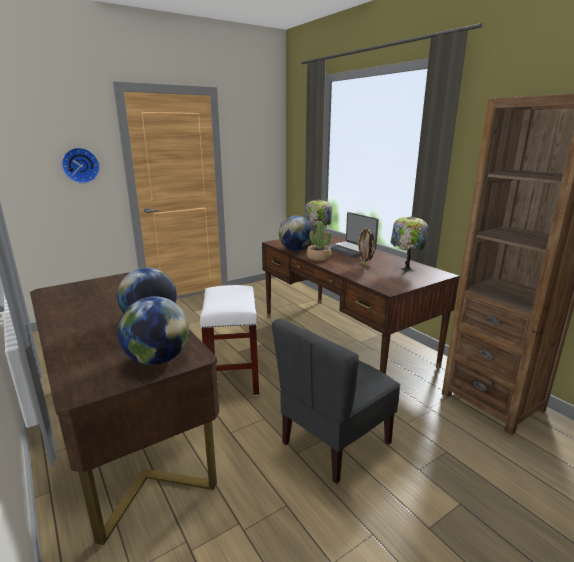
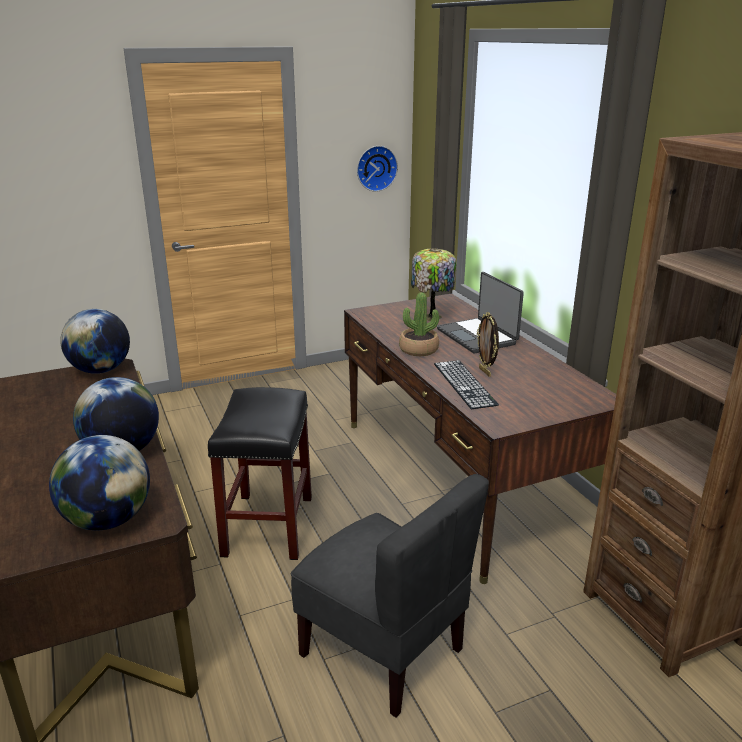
camera: 10 degrees right, 5 degrees up
wall clock [62,148,100,183] -> wall clock moved to [357,146,398,192]
white stool [200,285,259,396] -> black stool [208,387,312,560]
grey chair [272,319,400,484] -> grey chair turned 105 degrees counterclockwise [291,474,489,718]
globe [279,216,314,251] -> globe moved to [60,309,130,374]
table lamp [391,216,428,272] -> none
none -> keyboard [434,360,499,409]

